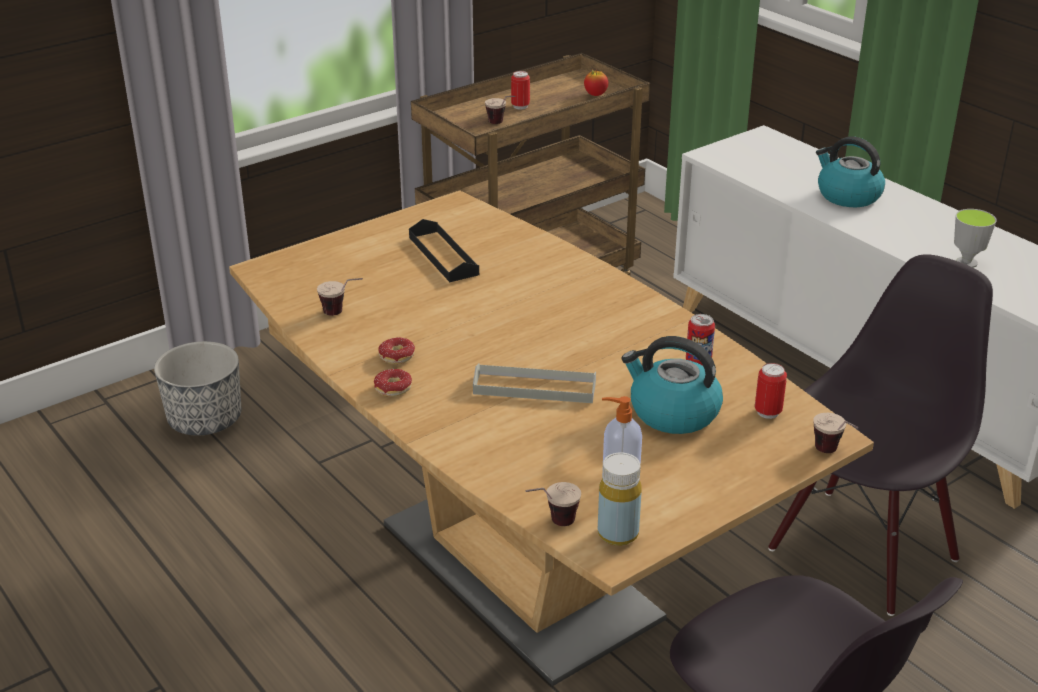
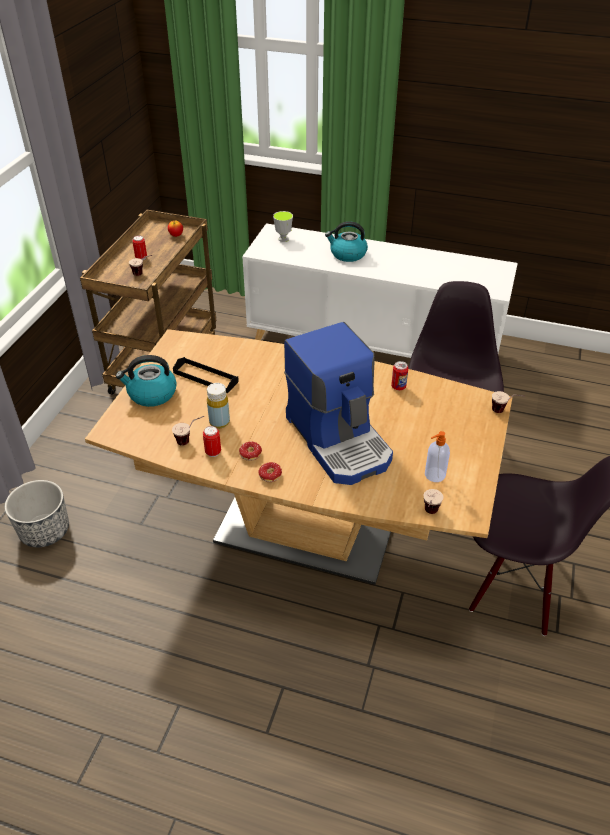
camera: 35 degrees left, 10 degrees up
grey tray [473,363,596,403] -> coffee machine [284,322,393,485]
yellow bottle [598,453,642,546] -> yellow bottle moved to [207,383,230,428]
kettle [622,336,723,434] -> kettle moved to [116,355,177,407]
can [755,363,787,419] -> can moved to [203,426,221,457]
cup [954,209,996,268] -> cup moved to [273,211,293,242]

